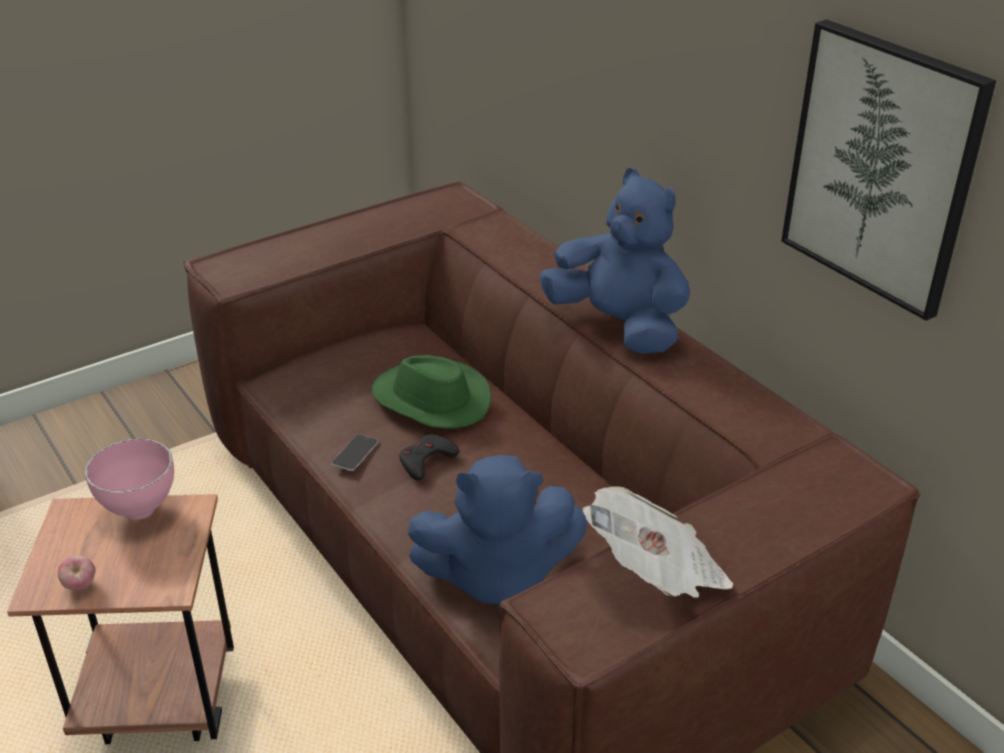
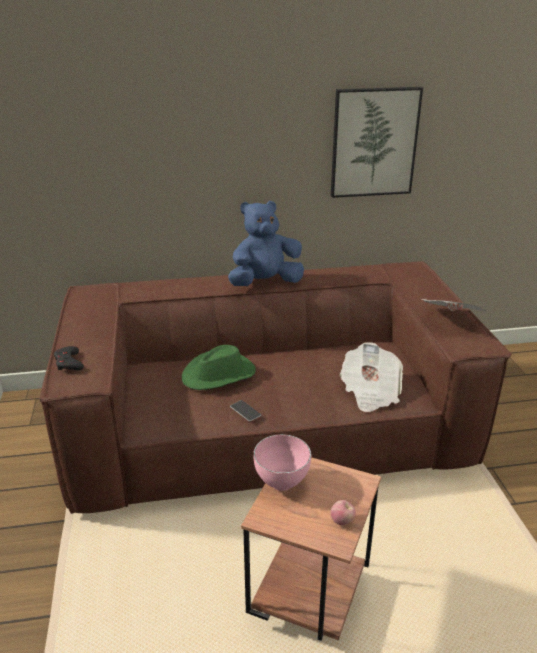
camera: 65 degrees left, 5 degrees down
black game controller [399,434,459,481] -> black game controller moved to [54,346,84,370]
blue plush toy [408,455,588,612] -> newspaper [340,342,403,412]

